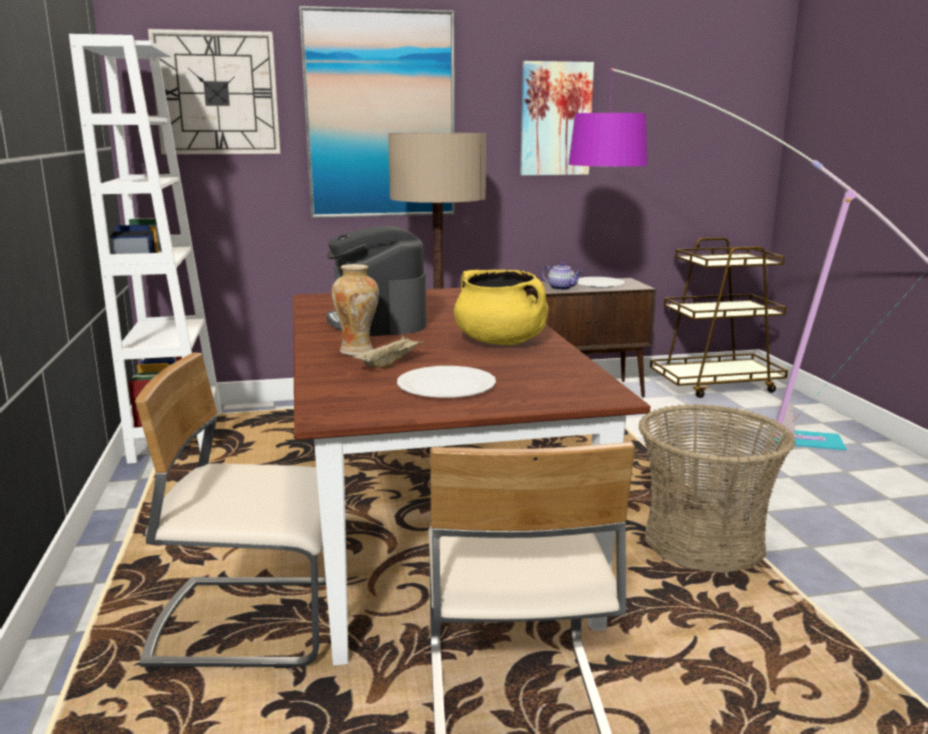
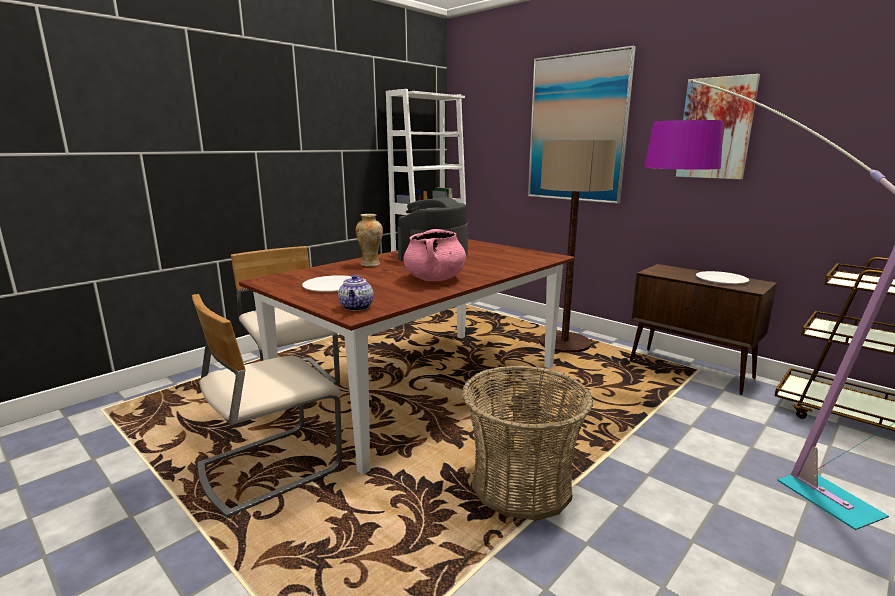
camera: 55 degrees right, 0 degrees up
wall clock [148,29,280,155] -> none
beige tray [353,336,427,368] -> none
yellow cooking pot [454,270,548,345] -> pink cooking pot [403,229,466,281]
teapot [542,262,583,290] -> teapot moved to [338,275,374,311]

